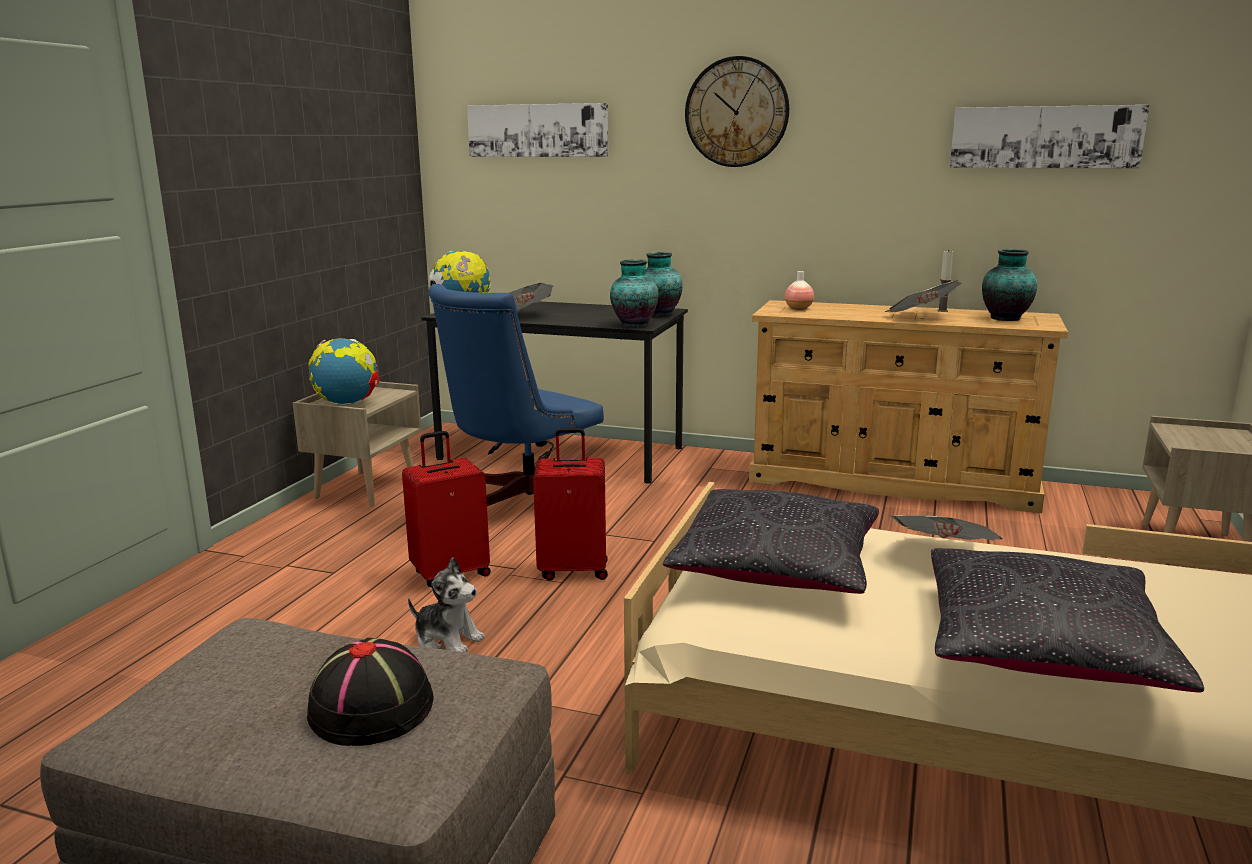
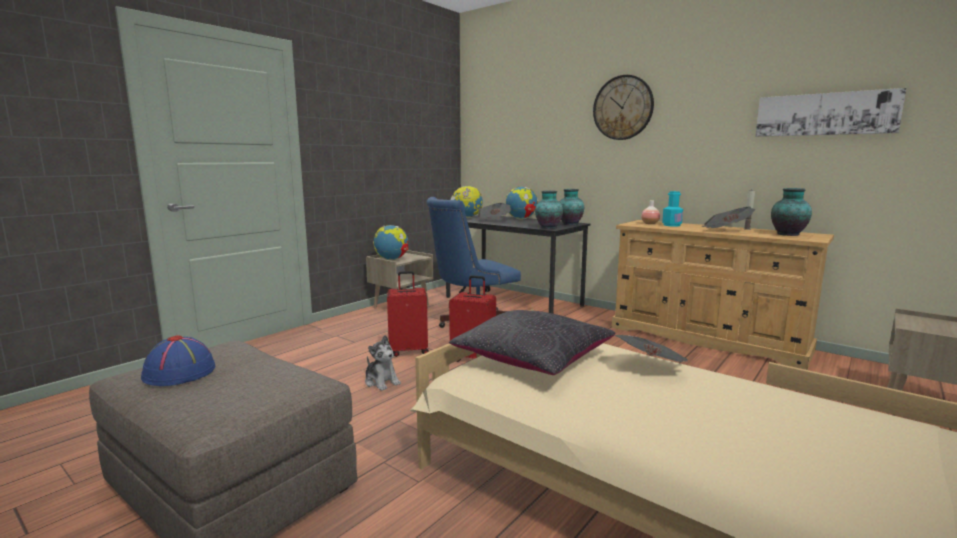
camera: 20 degrees right, 5 degrees down
black hat [307,638,433,746] -> none
picture [467,103,608,157] -> none
black pillow [931,548,1204,692] -> none
none -> blue hat [141,335,215,386]
none -> globe [506,187,539,220]
none -> turquoise bottle [662,191,683,227]

